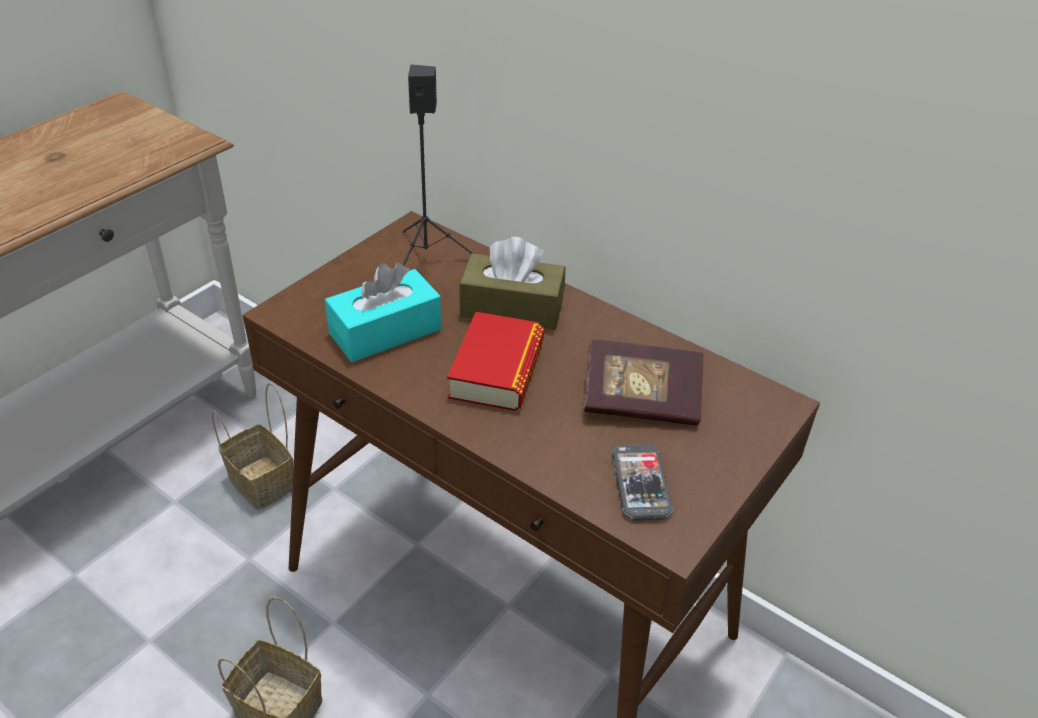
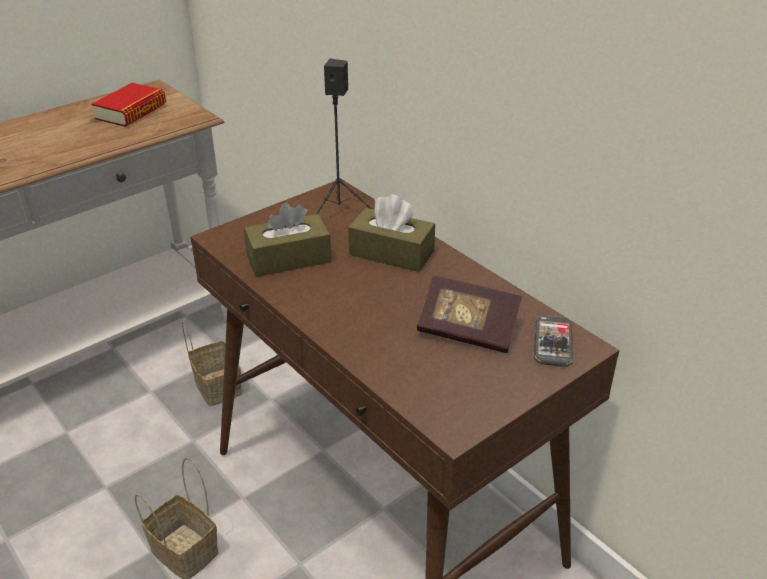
camera: 15 degrees right, 5 degrees down
turquoise tissue box [325,263,441,362] -> brown tissue box [244,203,331,277]
book [447,312,544,411] -> book moved to [92,83,166,127]
phone [612,444,673,521] -> phone moved to [534,316,573,367]

